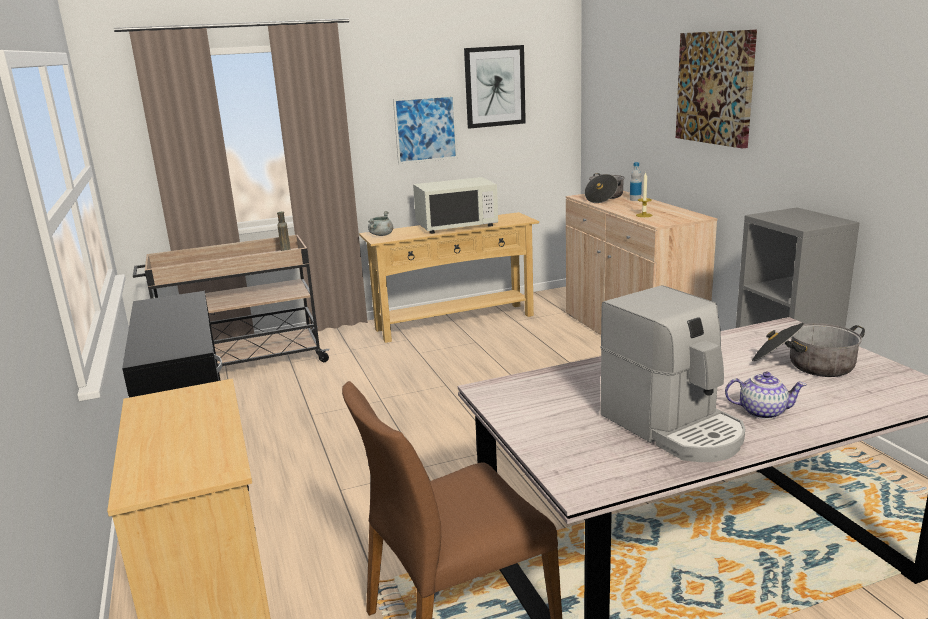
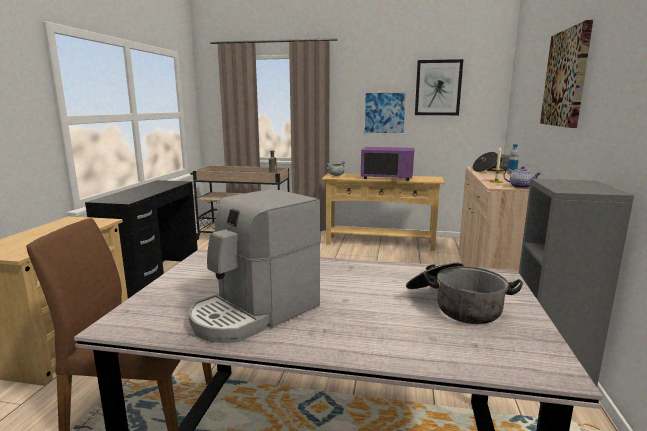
camera: 30 degrees right, 5 degrees down
white microwave [413,177,498,234] -> purple microwave [361,147,414,181]
coffee machine [600,285,745,462] -> coffee machine turned 45 degrees clockwise [189,189,321,343]
teapot [725,372,806,419] -> teapot moved to [503,166,541,188]

